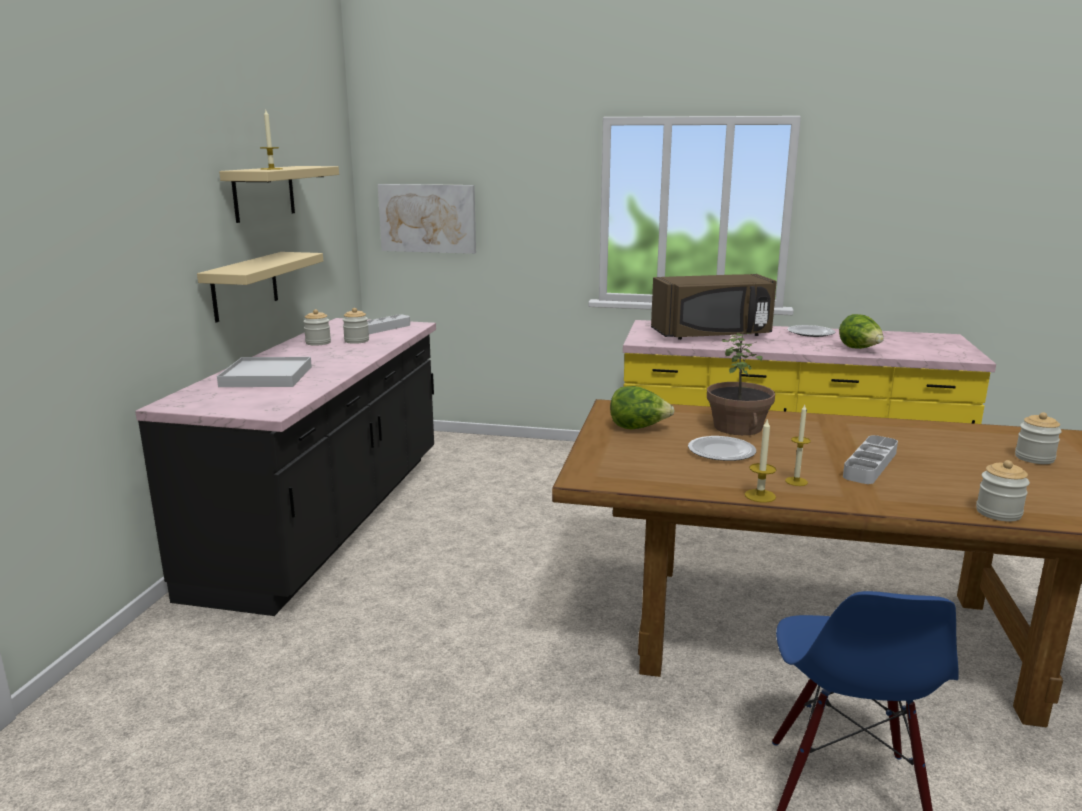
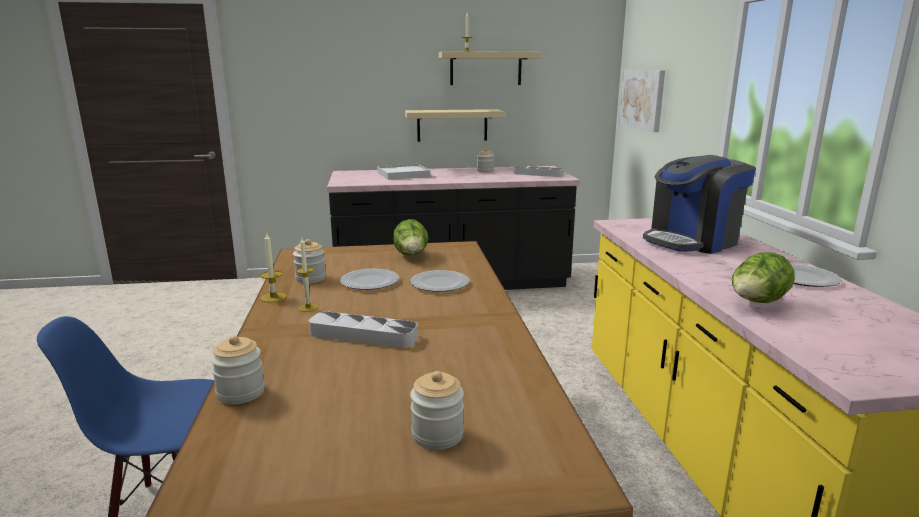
camera: 70 degrees right, 0 degrees up
jar [342,308,369,344] -> jar moved to [293,239,326,283]
brown microwave [651,274,777,340] -> coffee machine [643,155,756,254]
potted plant [707,333,775,435] -> plate [410,270,470,292]

